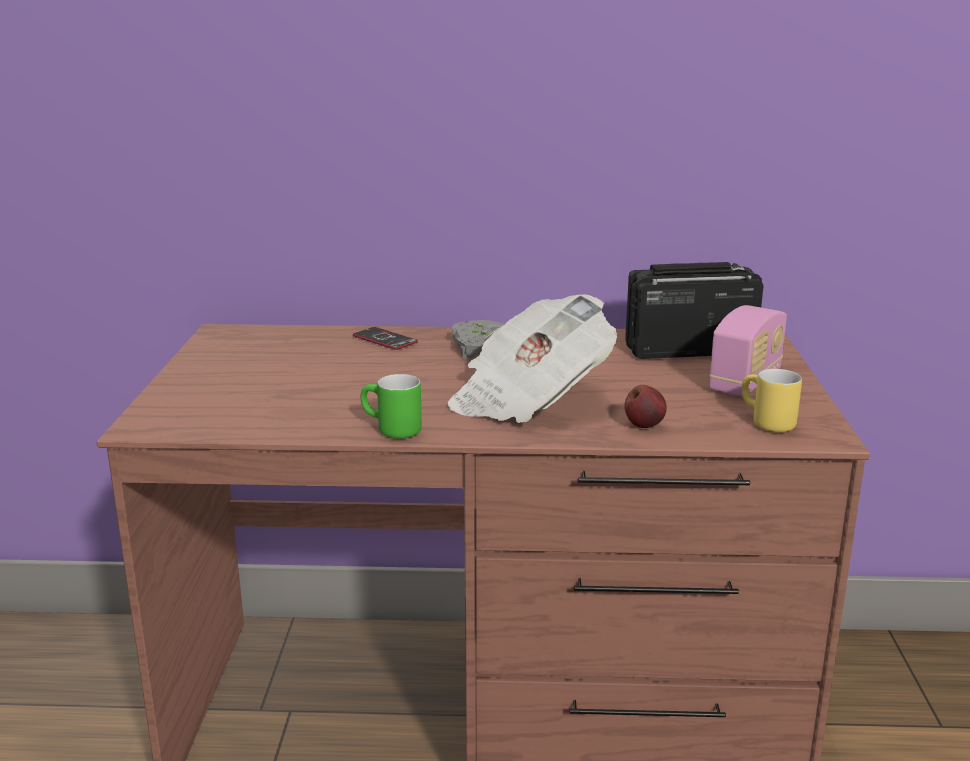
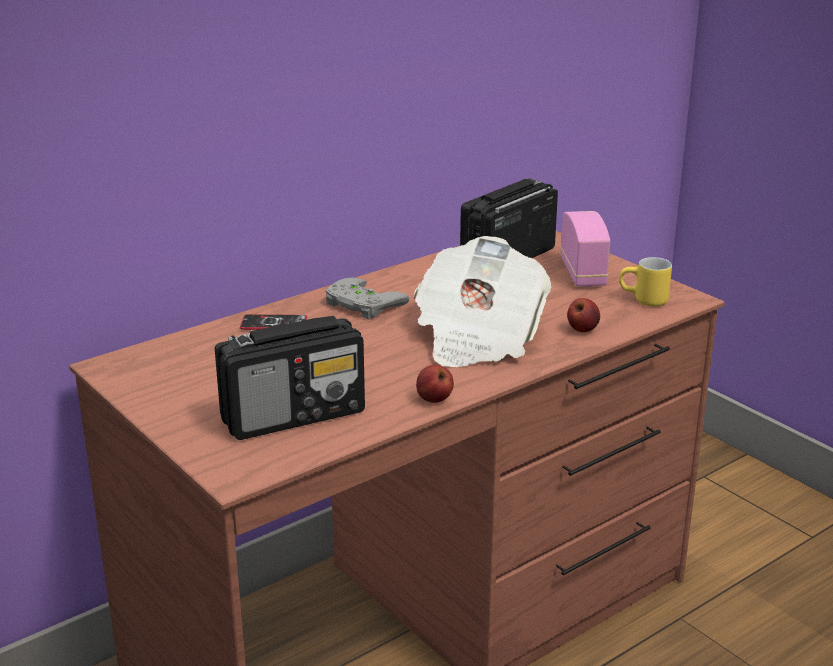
camera: 40 degrees left, 5 degrees up
green mug [361,374,422,439] -> apple [416,365,454,403]
none -> radio [215,316,365,440]

